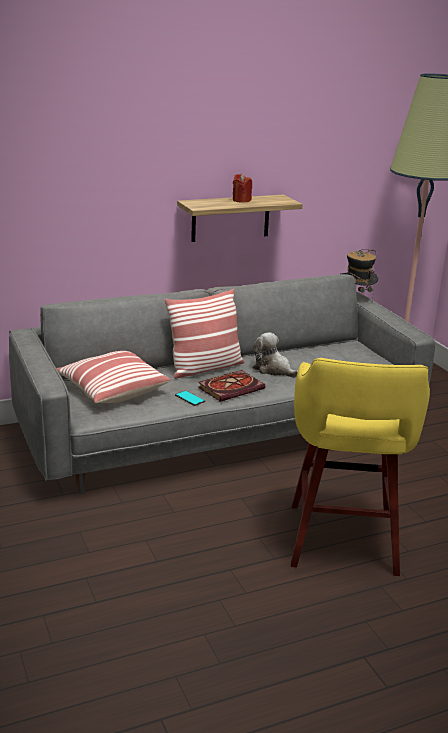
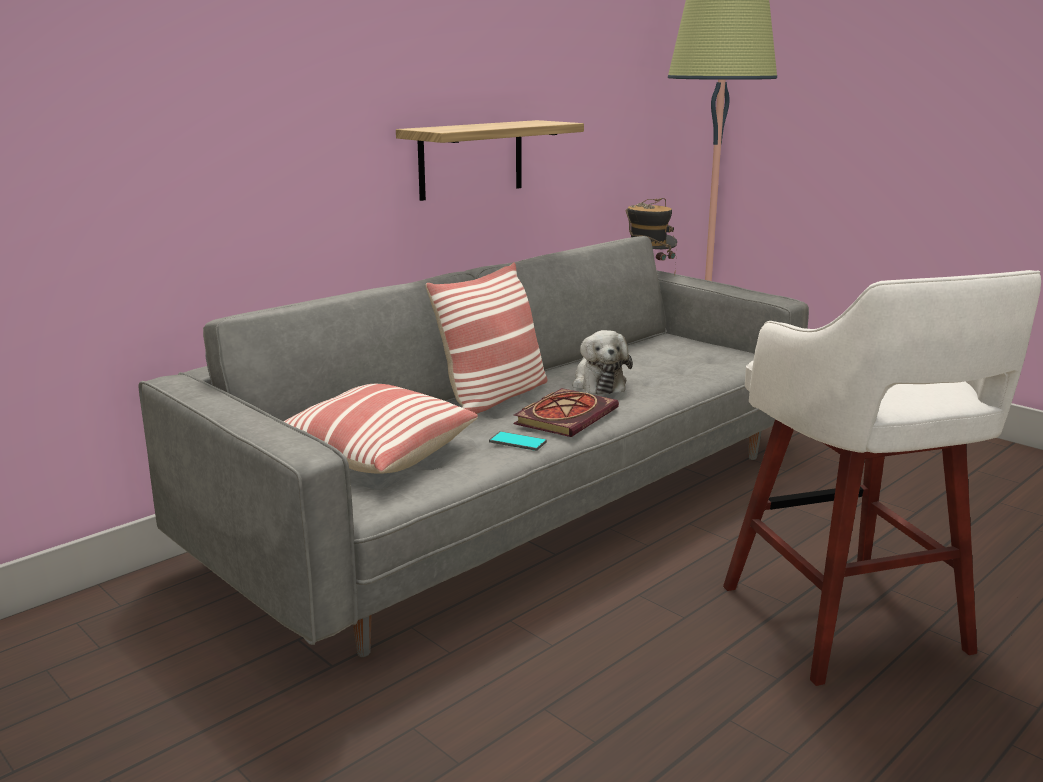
camera: 20 degrees left, 5 degrees down
red candle [233,174,252,203] -> none
plush toy [252,332,298,378] -> plush toy turned 120 degrees counterclockwise [572,330,633,395]
yellow stool [291,358,430,576] -> white stool [723,270,1041,686]

